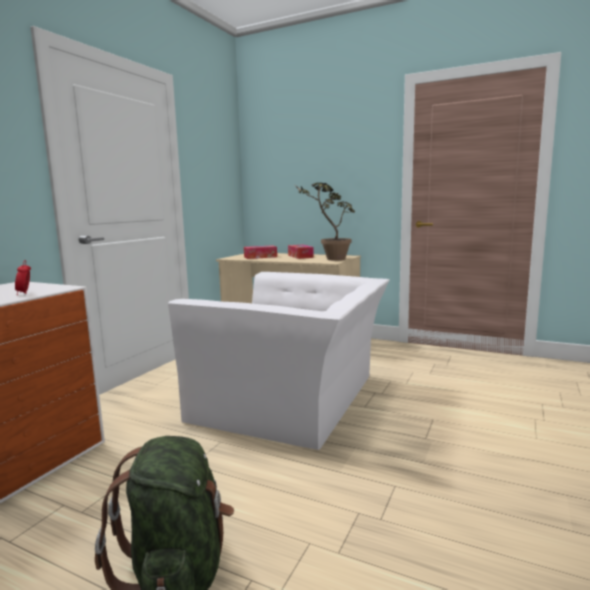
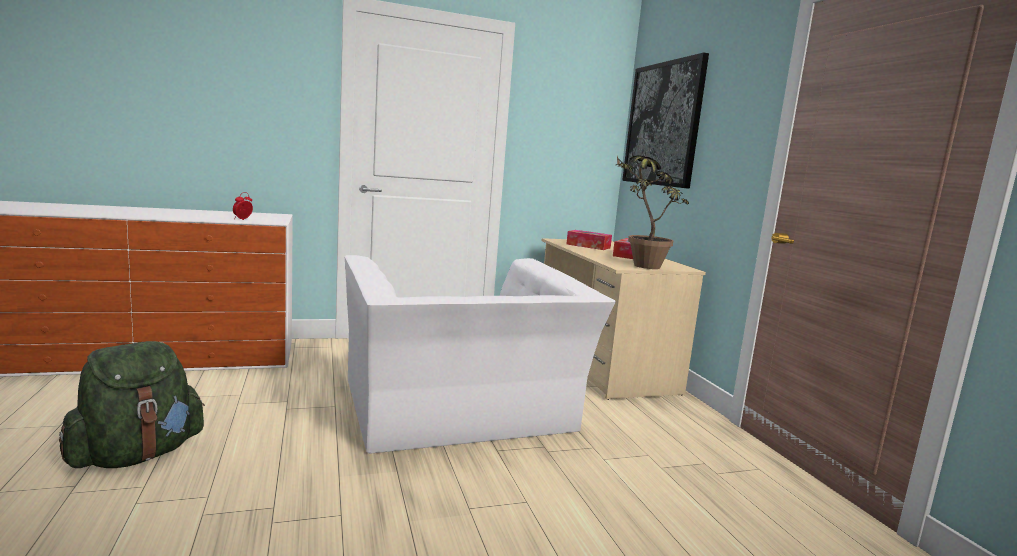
camera: 45 degrees right, 0 degrees up
none -> picture [622,53,709,189]

